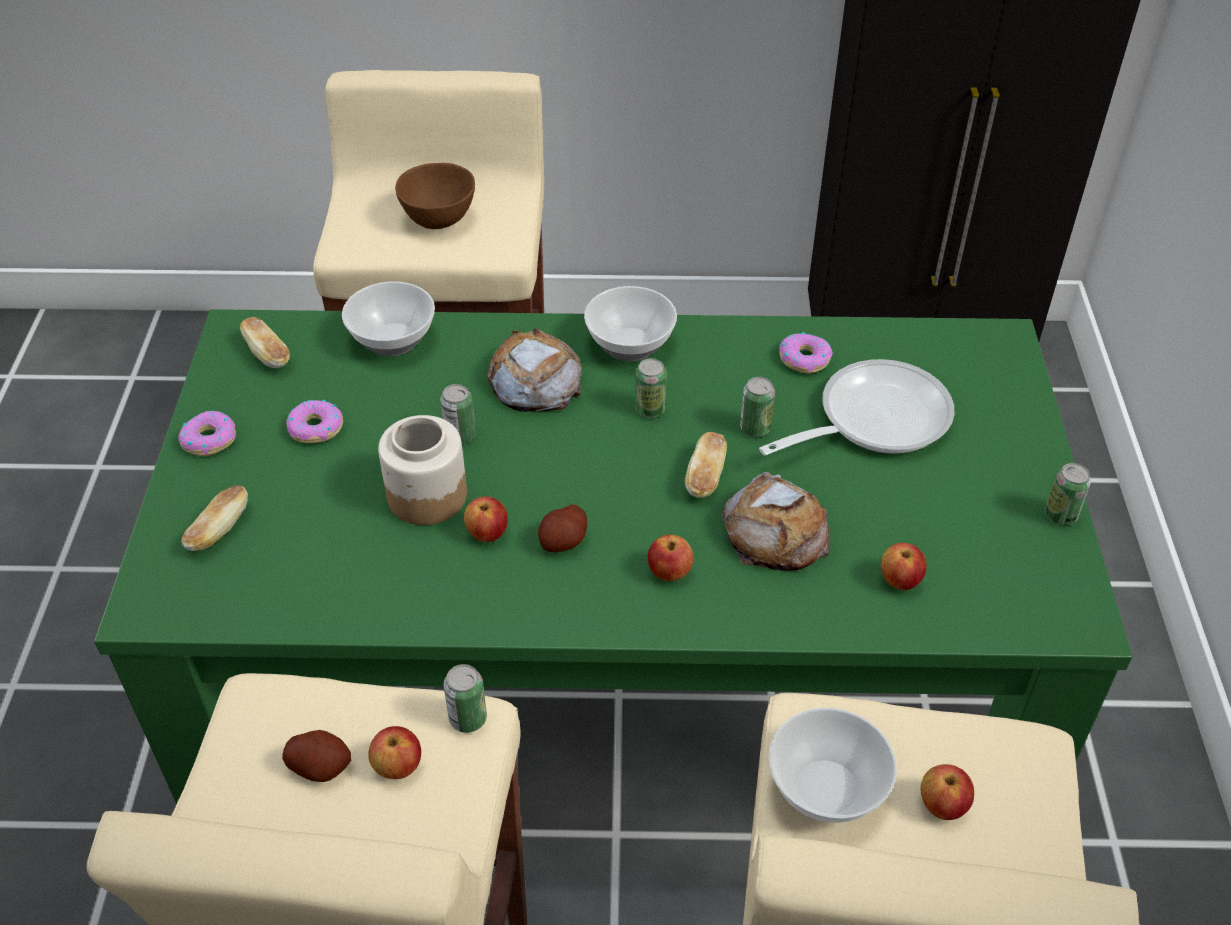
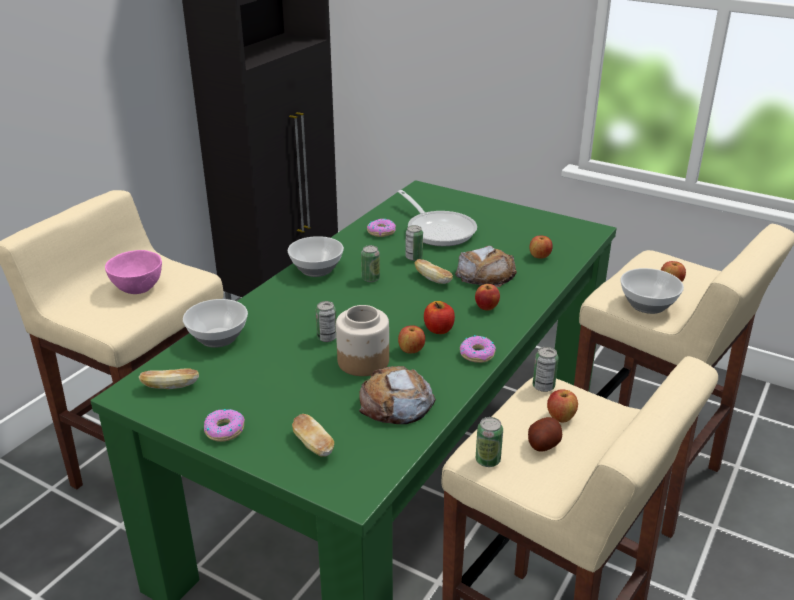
camera: 60 degrees left, 15 degrees down
donut [286,400,343,443] -> donut moved to [460,335,496,363]
brown bowl [395,163,475,229] -> pink bowl [105,250,162,294]
bread [487,328,582,412] -> bread moved to [359,366,436,424]
potato [538,505,587,552] -> apple [424,301,455,334]
frying pan [759,359,954,456] -> frying pan turned 150 degrees clockwise [398,190,477,246]
can [1045,463,1091,525] -> can moved to [476,417,503,467]

